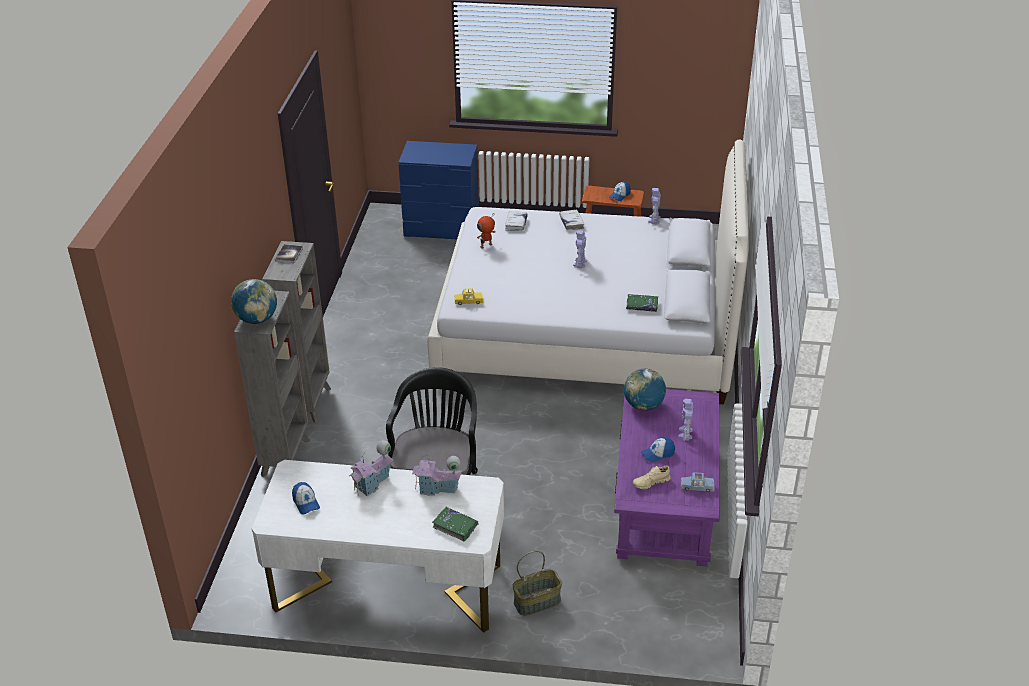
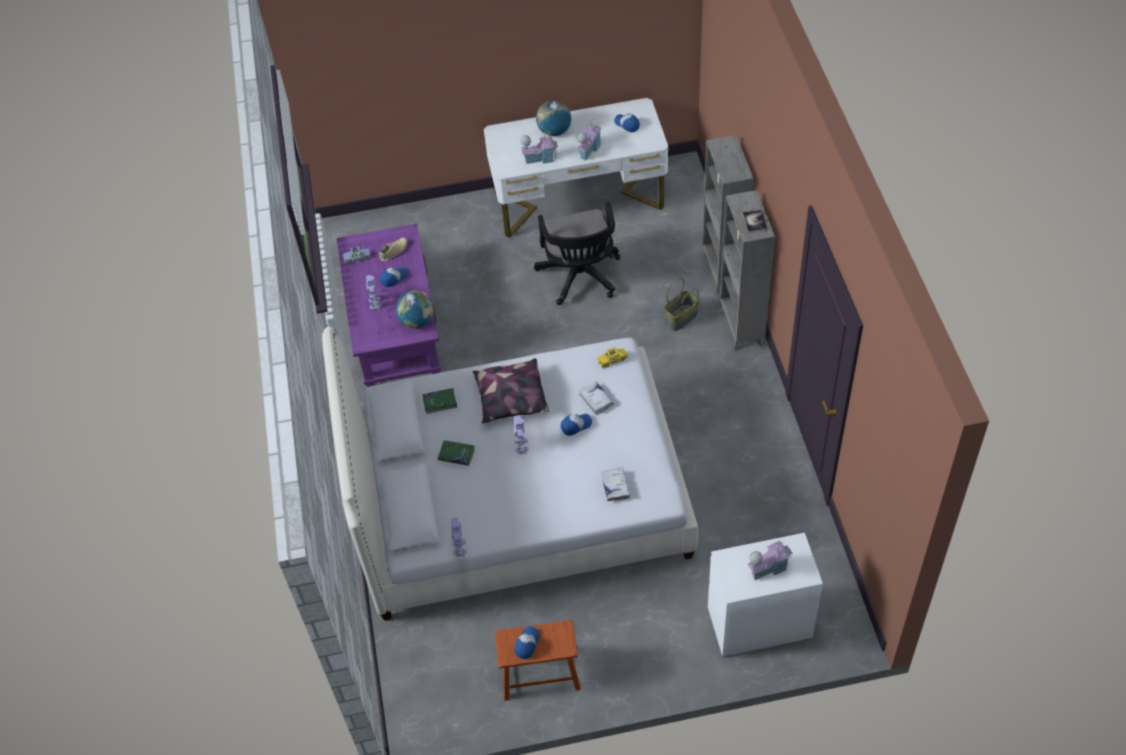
camera: 165 degrees right, 15 degrees up
globe [231,279,277,324] -> globe moved to [536,100,571,136]
blue dresser [398,141,479,239] -> white dresser [708,533,823,657]
green book [432,507,479,541] -> green book moved to [437,440,475,466]
toy robot [477,213,495,249] -> none
basket [513,551,562,616] -> basket moved to [663,278,700,331]
white book [559,209,584,230] -> white book moved to [579,381,614,415]
none -> pillow [472,358,549,423]
none -> cap [561,414,592,436]
none -> toy house [747,541,793,580]

